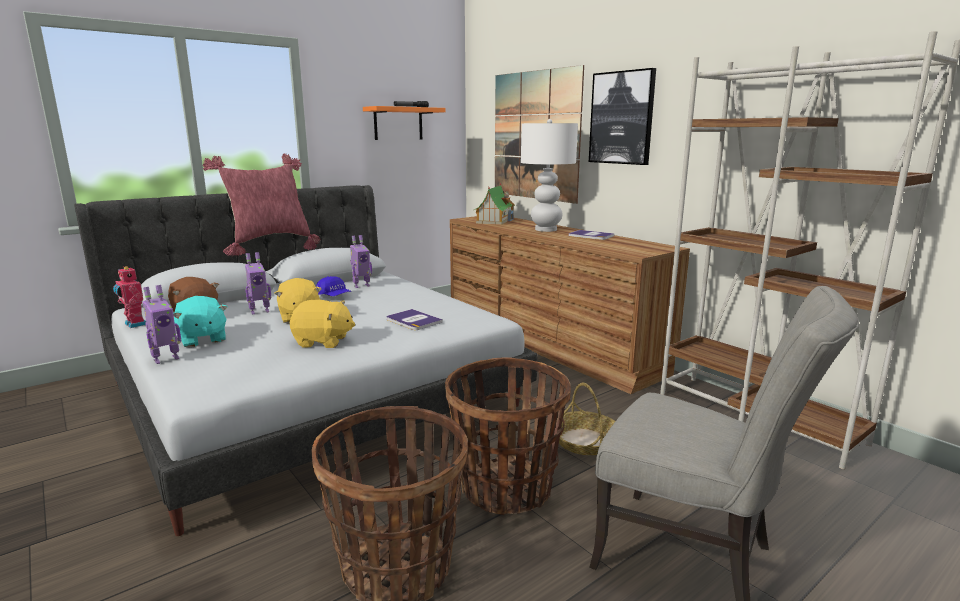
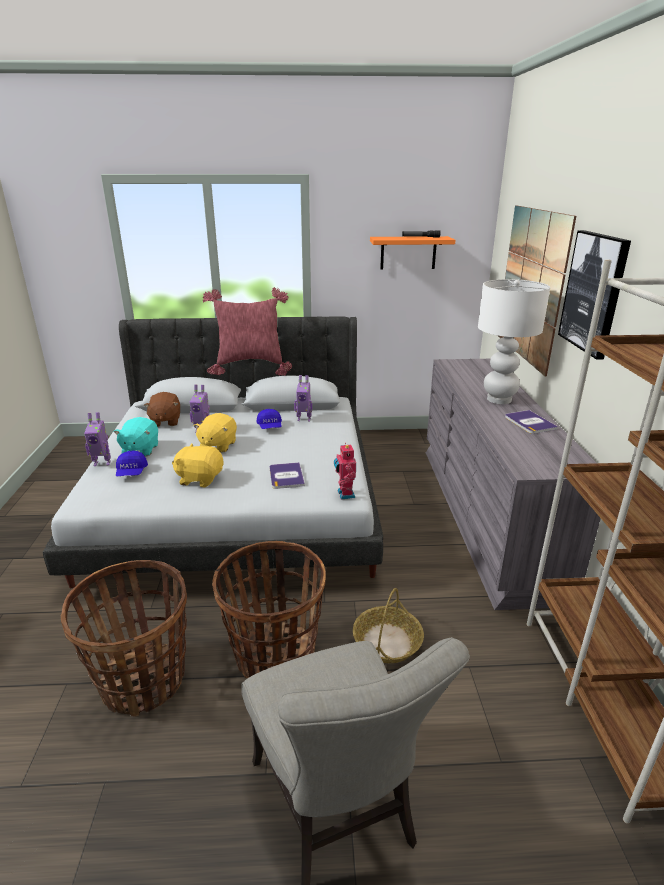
camera: 35 degrees right, 10 degrees up
toy robot [113,266,146,328] -> toy robot moved to [334,443,356,500]
yellow plush toy [290,300,355,348] -> yellow plush toy turned 150 degrees clockwise [172,444,224,487]
brown dresser [450,216,690,394] -> grey dresser [426,359,601,610]
toy house [474,184,515,225] -> none
none -> blue cap [116,451,148,476]

